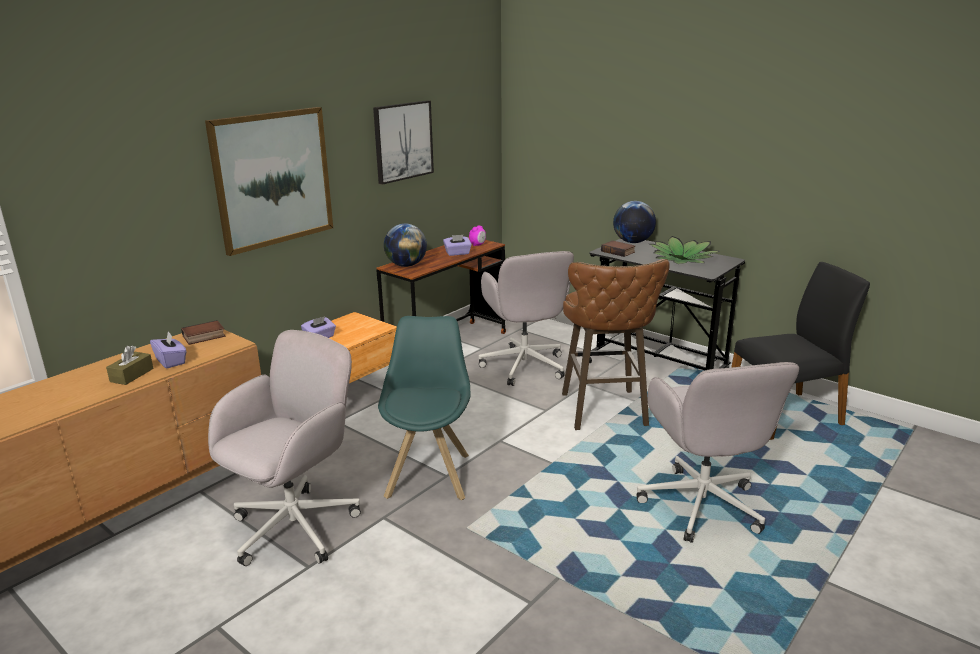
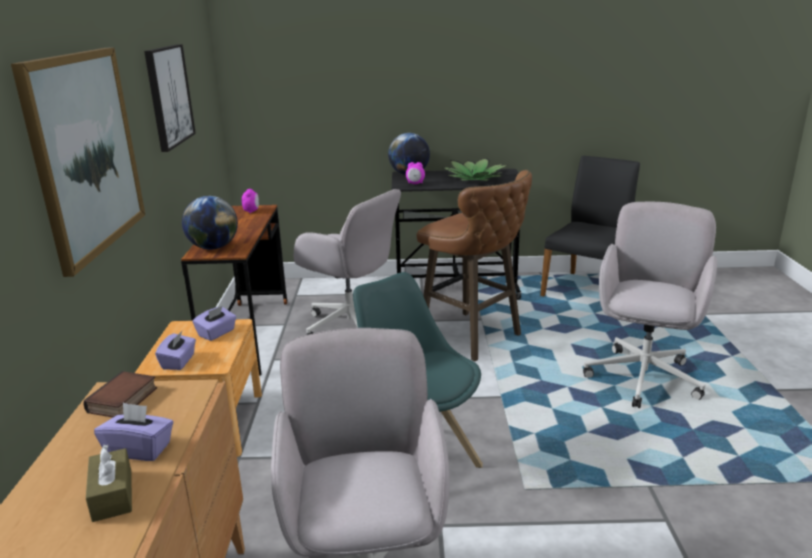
camera: 40 degrees left, 0 degrees up
purple tissue box [443,235,472,256] -> purple tissue box moved to [192,306,236,341]
book [601,241,635,257] -> alarm clock [406,162,425,184]
grey office chair [637,362,799,543] -> grey office chair turned 105 degrees counterclockwise [583,202,717,408]

